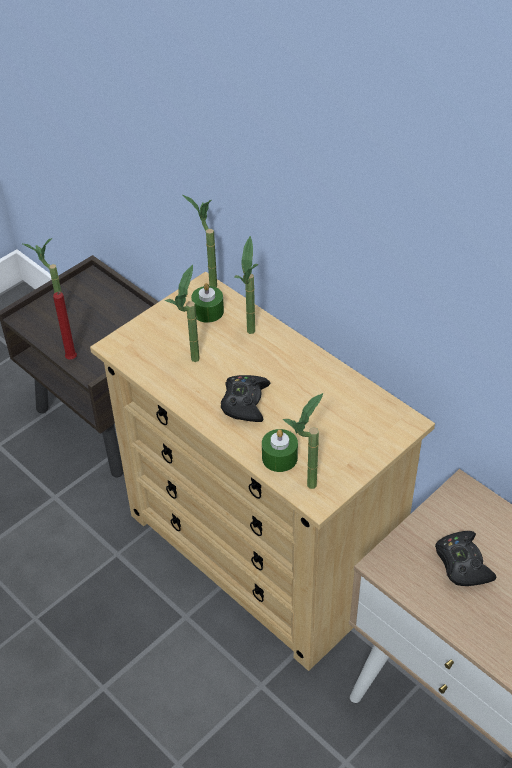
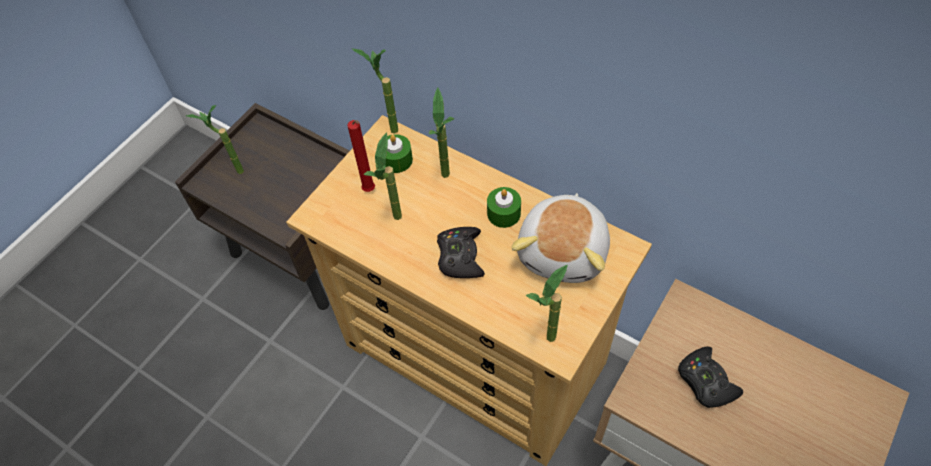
camera: 10 degrees left, 10 degrees up
red candle [53,291,77,360] -> red candle moved to [347,120,375,192]
green candle [262,429,298,472] -> green candle moved to [487,187,521,228]
none -> plush toy [511,193,610,283]

